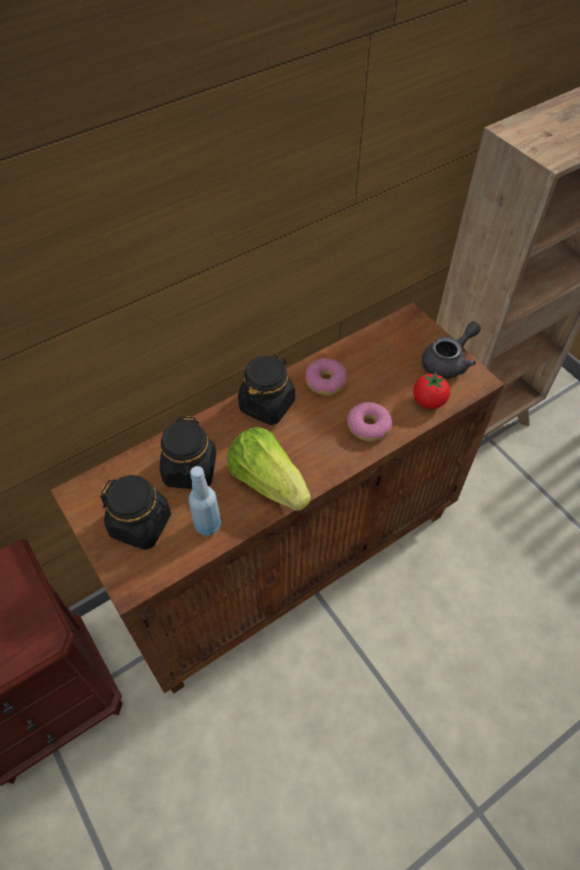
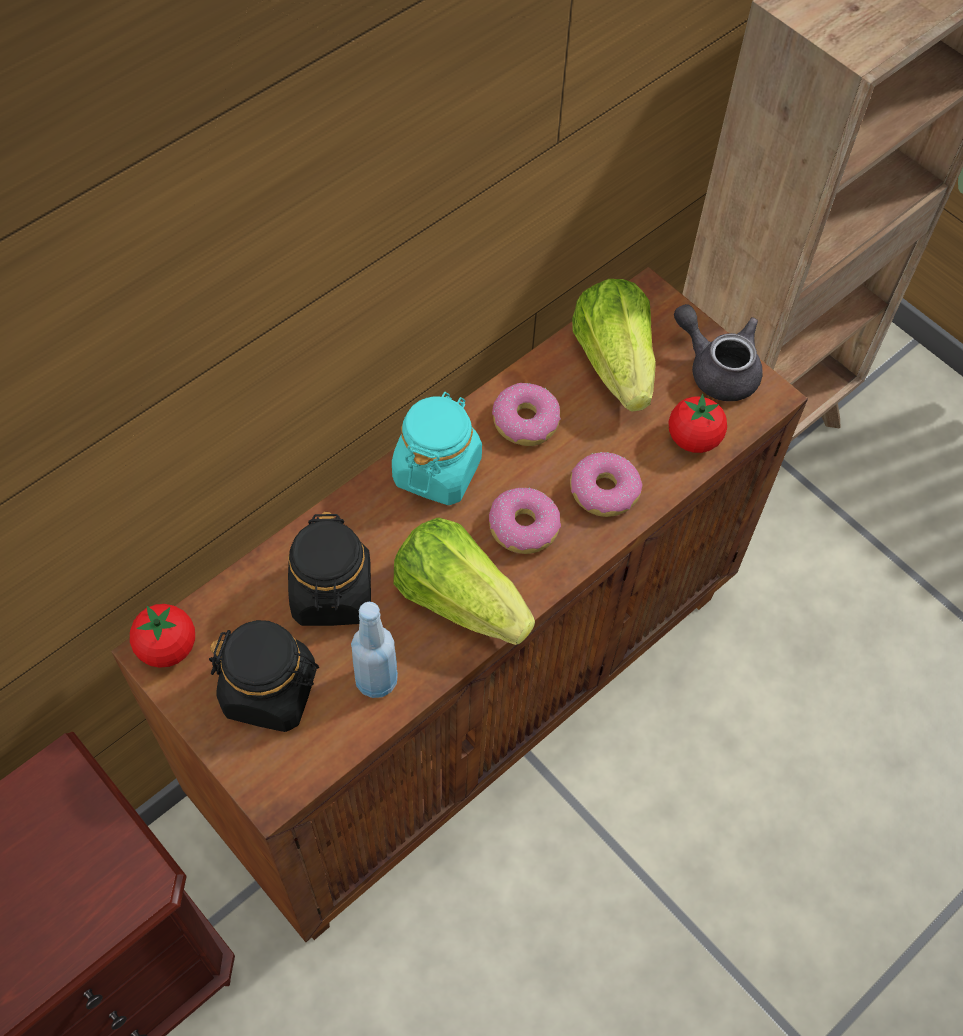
camera: 10 degrees left, 5 degrees up
black jar [238,354,295,425] -> turquoise jar [392,392,482,505]
grey teapot [422,321,481,379] -> grey teapot turned 90 degrees counterclockwise [674,304,763,401]
none -> tomato [130,604,195,668]
none -> donut [489,488,561,554]
none -> lettuce [572,279,656,412]

